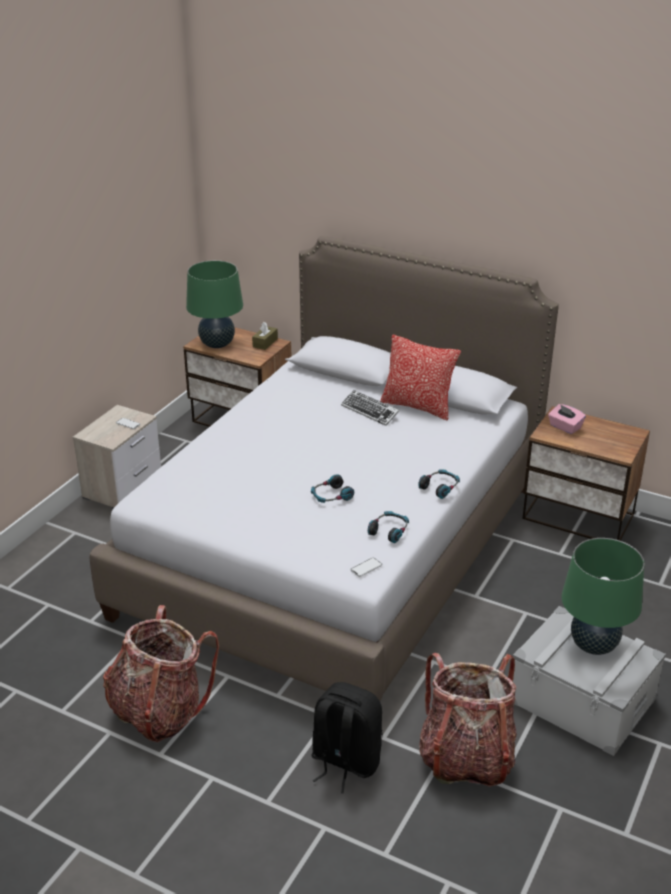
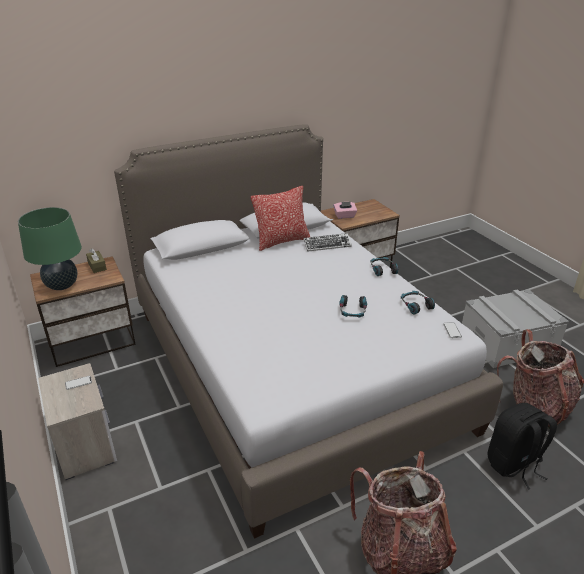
camera: 55 degrees left, 0 degrees up
keyboard [341,390,399,426] -> keyboard moved to [304,233,352,252]
green table lamp [562,538,644,655] -> none

